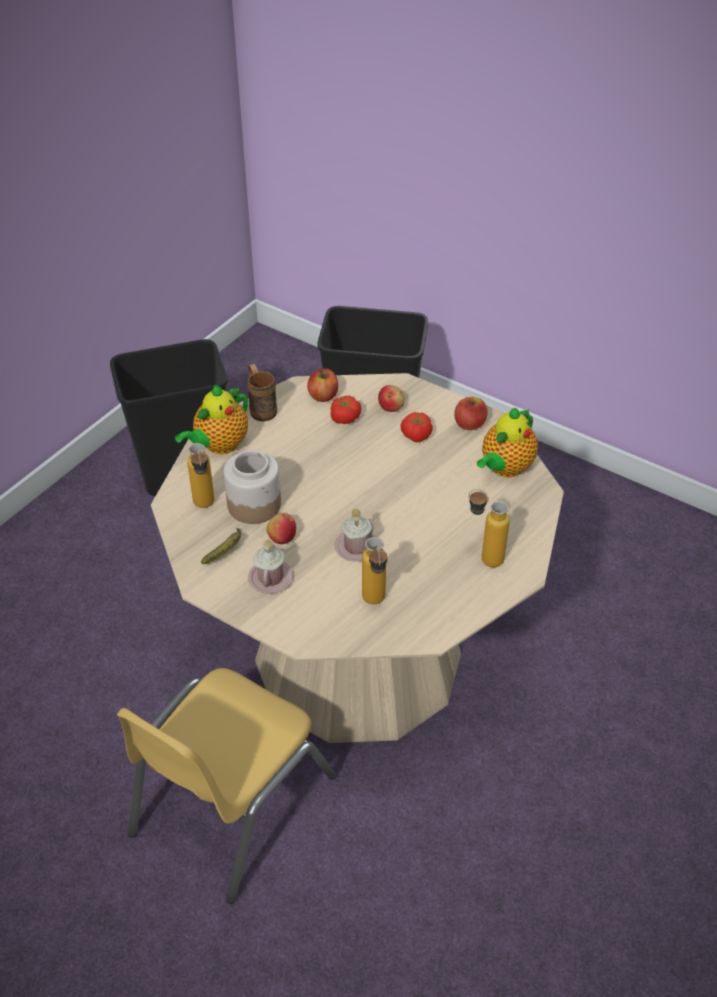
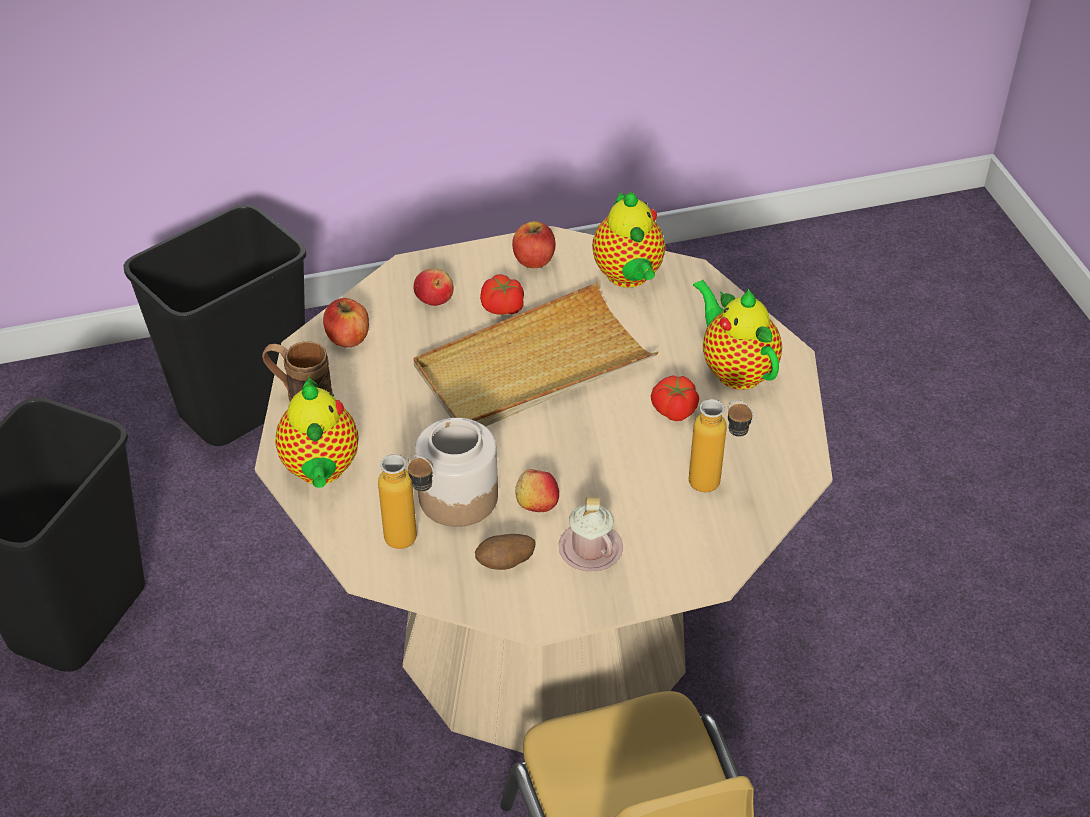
camera: 50 degrees left, 0 degrees up
banana [201,528,241,564] -> potato [475,534,536,570]
tomato [331,396,361,424] -> tomato moved to [651,375,699,421]
pink mug [335,509,375,562] -> none
bottle [469,489,510,567] -> teapot [693,280,782,390]
none -> beige tray [413,282,659,427]

